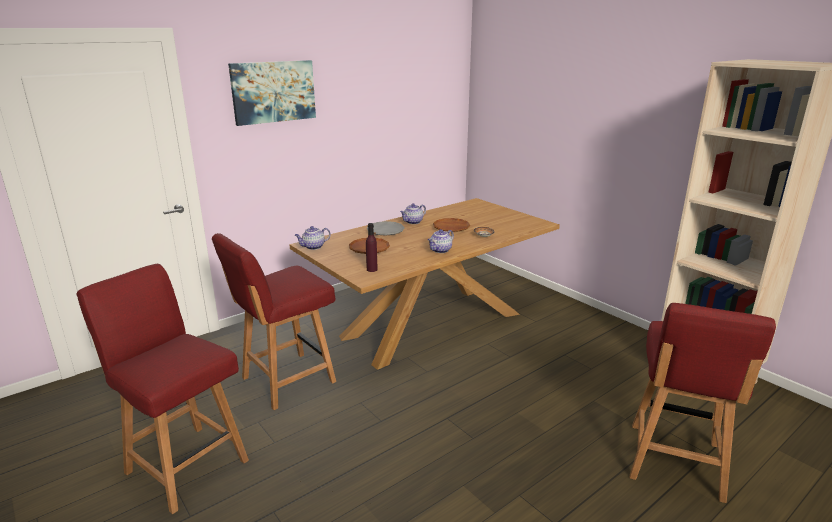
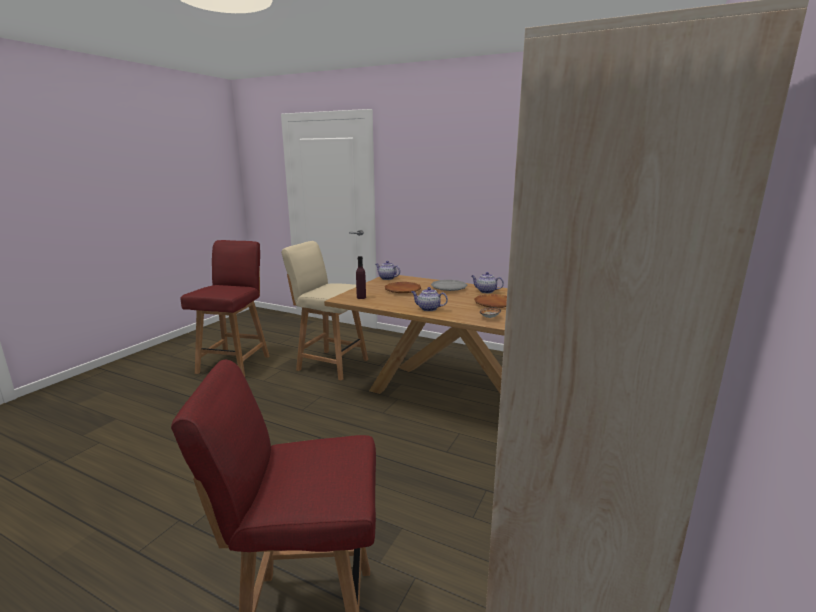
camera: 65 degrees right, 5 degrees down
red chair [212,233,336,410] -> beige chair [281,241,368,381]
picture [228,60,316,126] -> none

